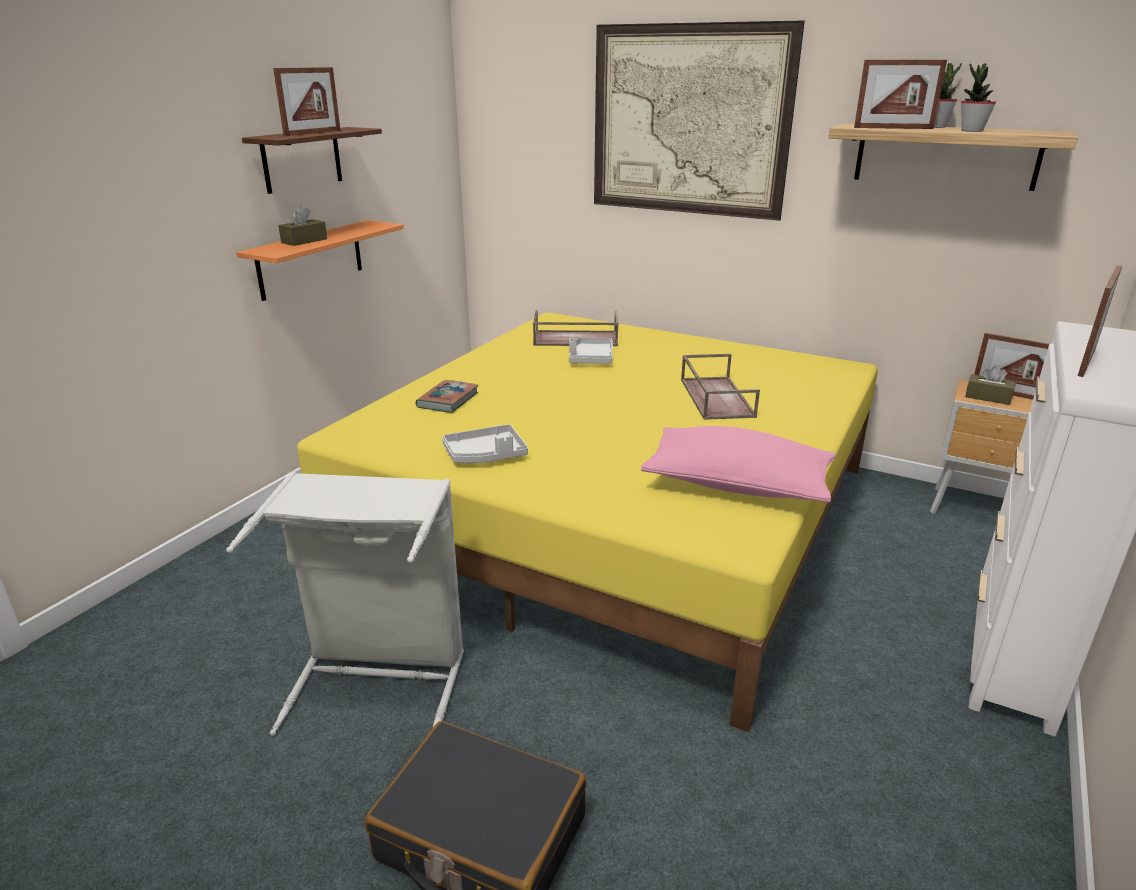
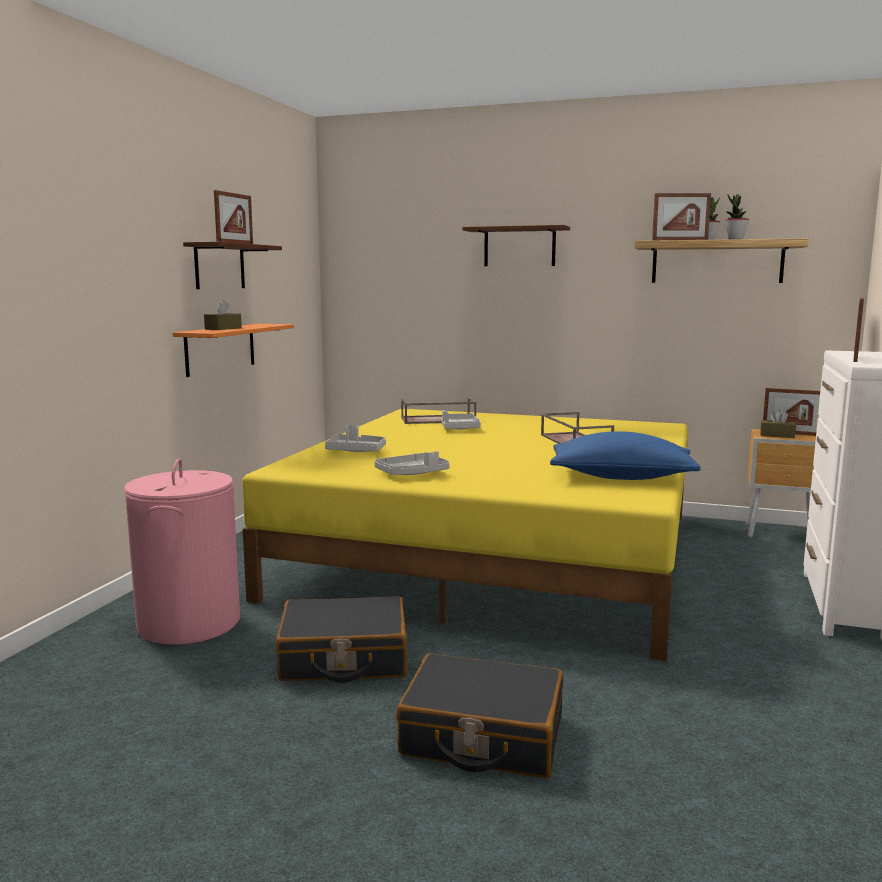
camera: 10 degrees left, 15 degrees down
grey laundry basket [226,472,464,736] -> black suitcase [276,596,407,683]
book [415,380,478,413] -> grey tray [325,425,386,452]
picture [594,20,805,221] -> brown shelf [462,225,570,266]
pink pillow [641,426,836,503] -> blue pillow [550,431,700,480]
none -> pink laundry basket [124,459,240,645]

